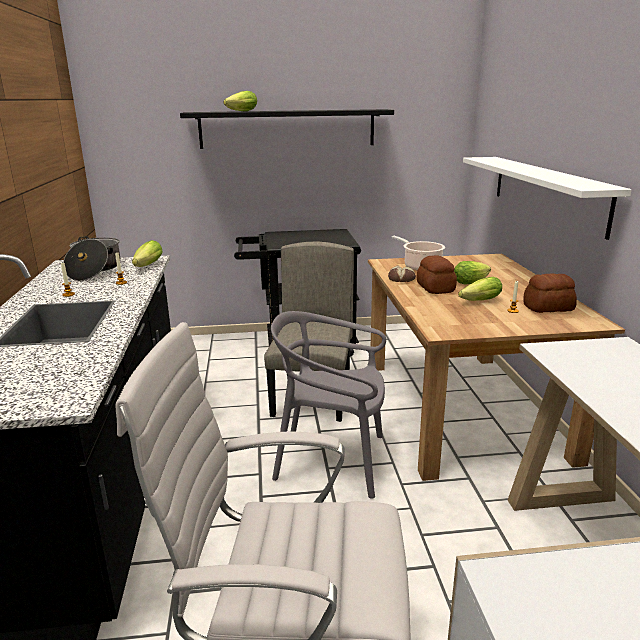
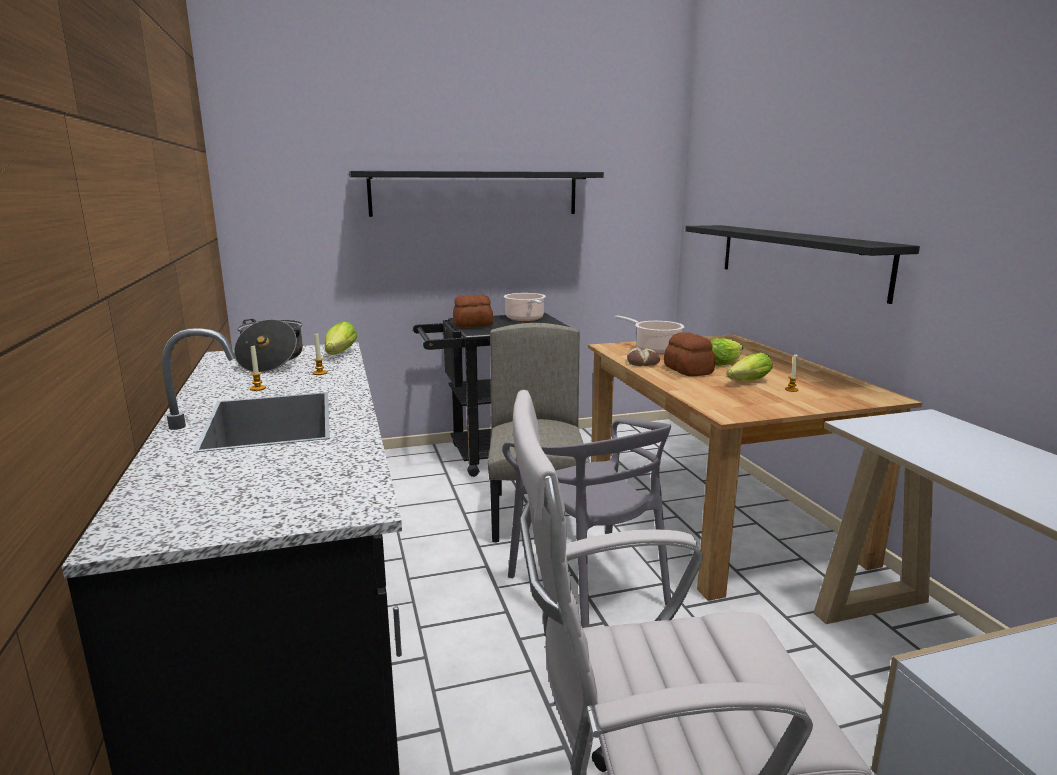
camera: 10 degrees left, 5 degrees down
lettuce [224,91,257,111] -> none
grey chair [271,311,386,499] -> grey chair turned 120 degrees counterclockwise [503,418,671,628]
white shelf [463,157,632,240] -> black shelf [686,225,920,304]
bread [523,274,577,313] -> bread moved to [453,294,493,327]
none -> cooking pot [504,293,546,321]

